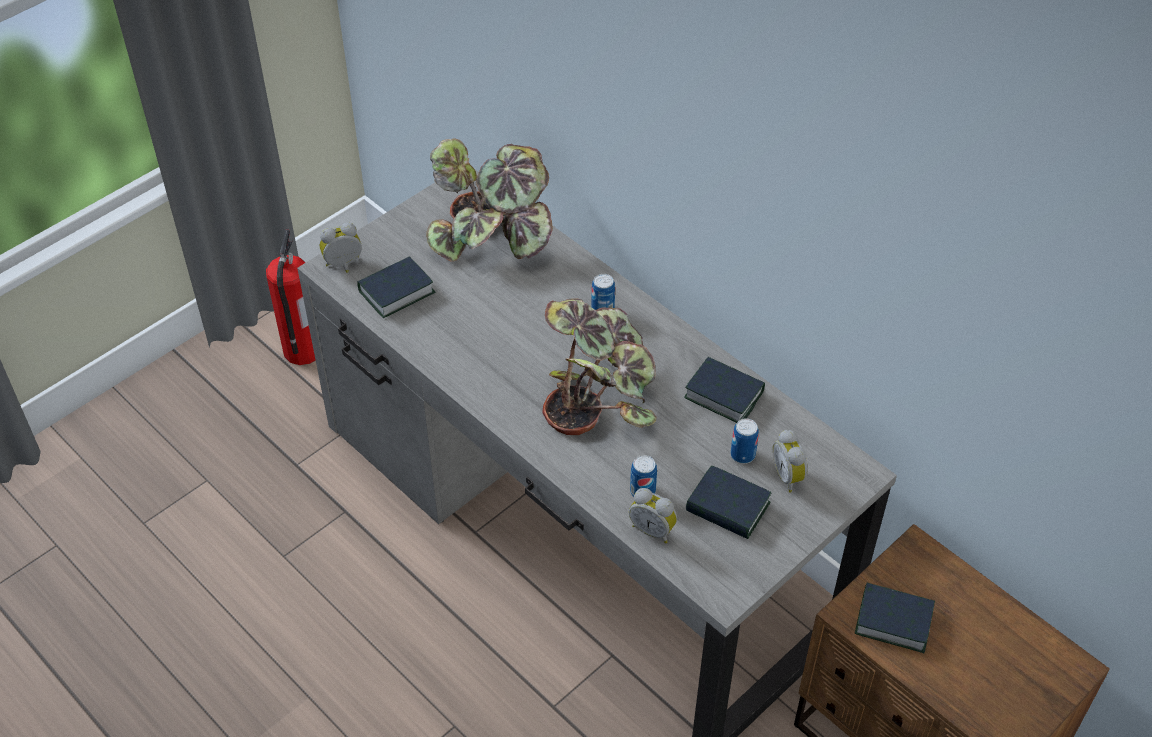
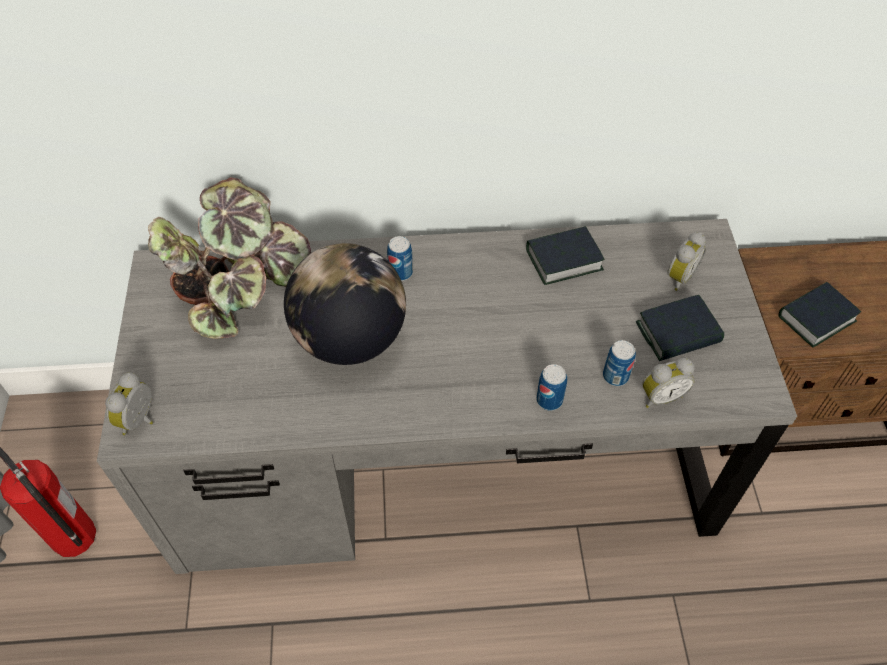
camera: 50 degrees left, 5 degrees up
book [357,256,436,318] -> none
potted plant [542,298,656,435] -> none
can [730,418,759,464] -> can moved to [536,364,567,411]
alarm clock [772,429,808,493] -> alarm clock turned 75 degrees counterclockwise [667,232,706,291]
none -> globe [284,243,406,365]

